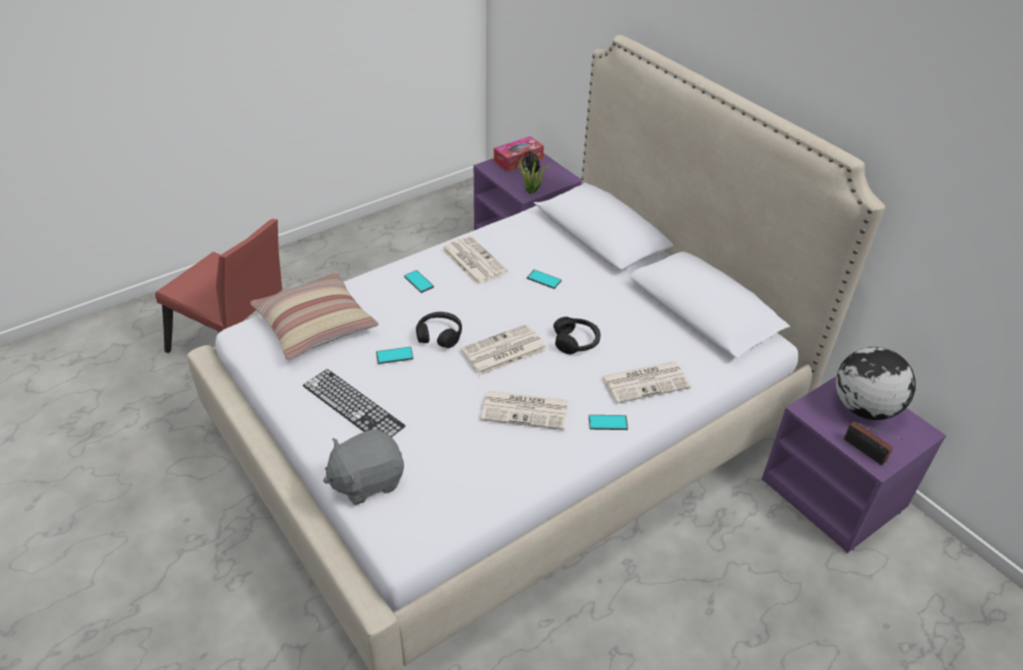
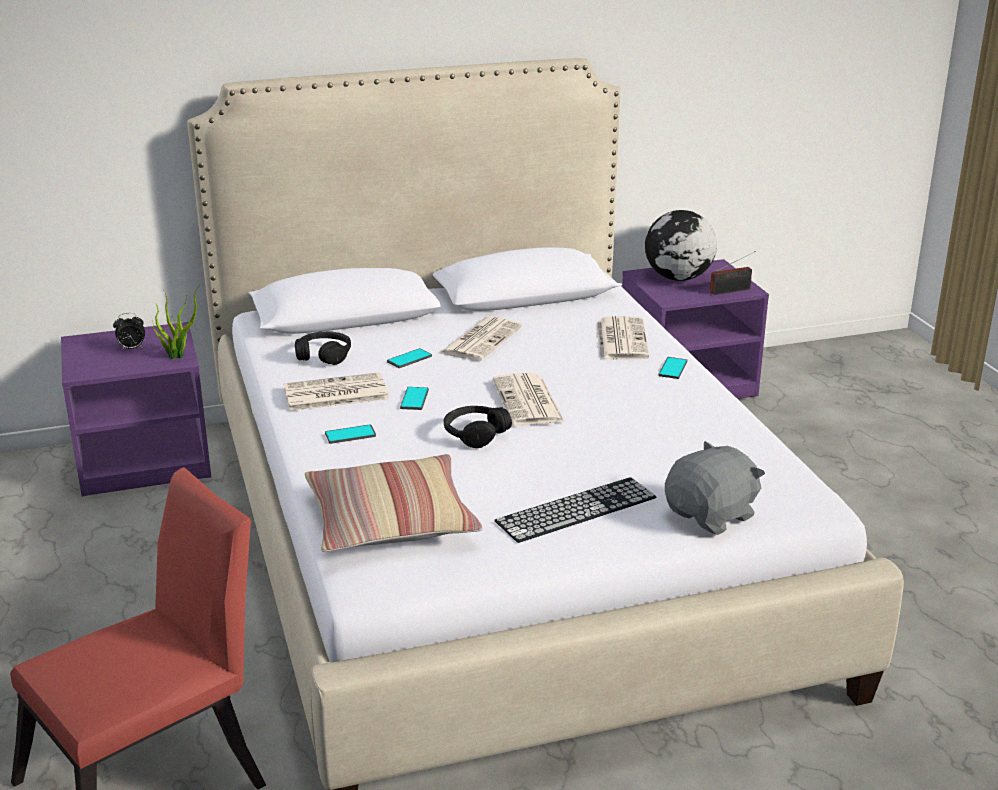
camera: 70 degrees left, 15 degrees down
grey plush toy [323,429,404,505] -> grey plush toy turned 120 degrees counterclockwise [665,441,765,535]
phone [376,347,413,364] -> phone moved to [400,387,429,410]
newspaper [481,391,568,430] -> newspaper moved to [440,317,523,361]
tissue box [494,136,544,172] -> none
black headphones [553,317,601,354] -> black headphones moved to [295,331,351,365]

